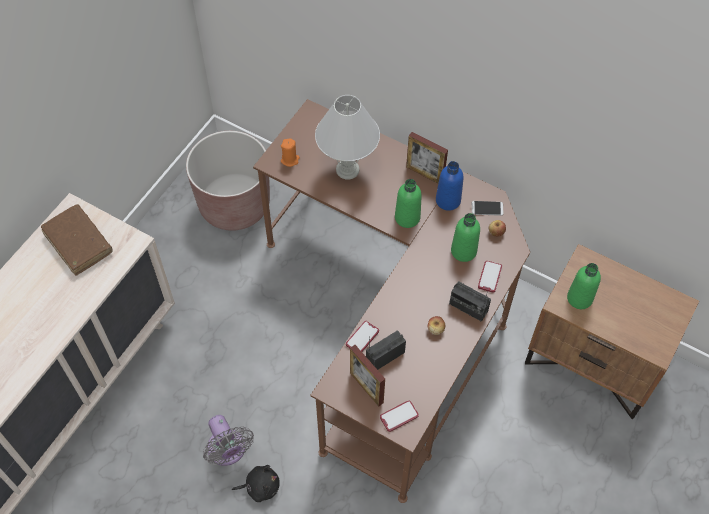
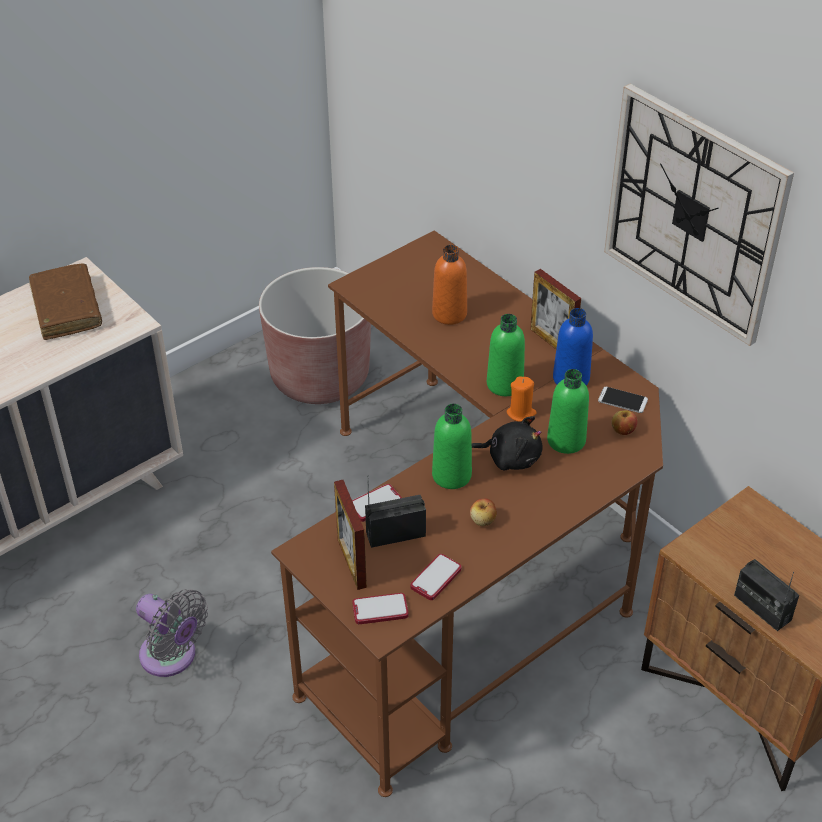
camera: 20 degrees right, 15 degrees down
grey fan [203,415,254,466] -> grey fan turned 45 degrees counterclockwise [136,589,208,677]
black plush toy [232,465,280,502] -> black plush toy moved to [472,416,543,471]
orange candle [281,138,300,167] -> orange candle moved to [507,377,537,422]
white table lamp [315,95,380,179] -> orange bottle [432,245,467,325]
radio [449,281,491,322] -> radio moved to [734,559,799,631]
phone [478,261,502,293] -> phone moved to [410,554,462,600]
green bottle [567,263,601,309] -> green bottle moved to [432,404,472,489]
none -> wall clock [604,84,794,346]

